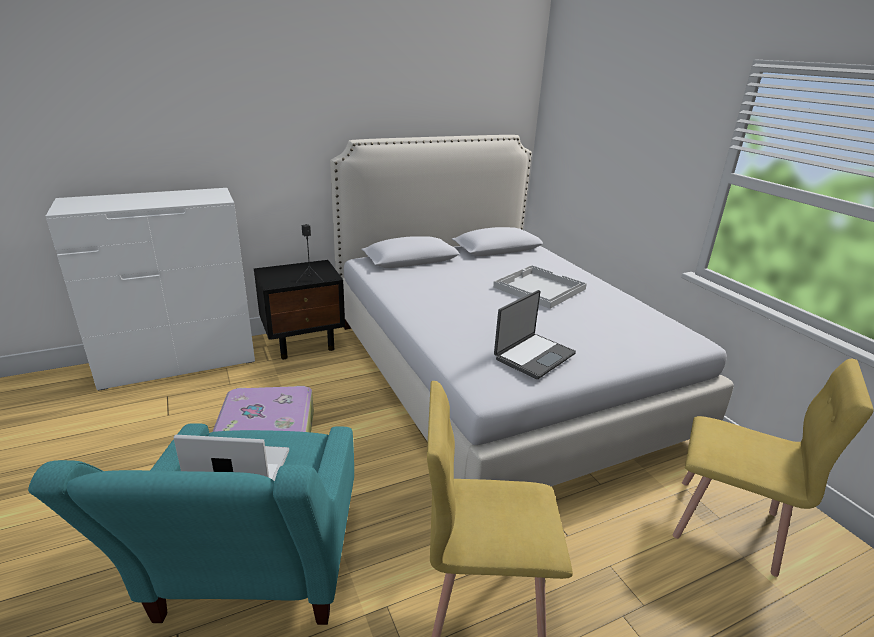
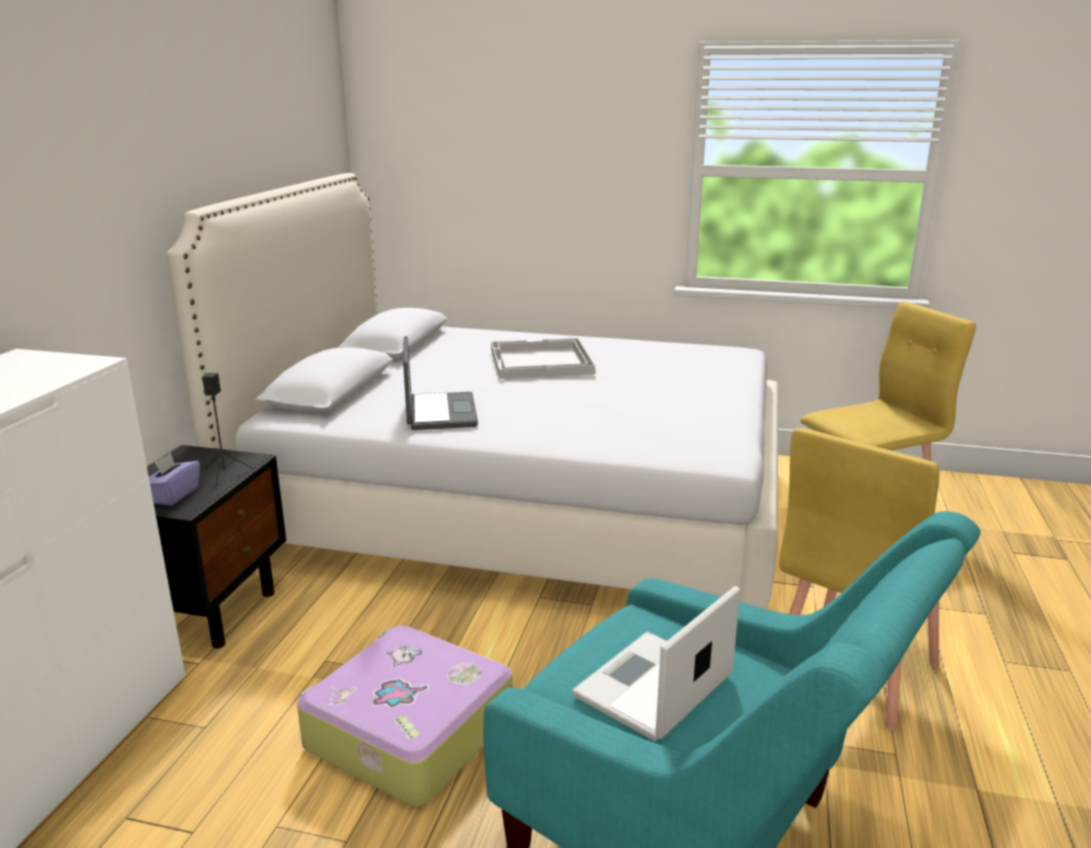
camera: 50 degrees left, 5 degrees down
laptop [494,290,576,379] -> laptop moved to [403,336,478,430]
none -> purple tissue box [149,452,200,506]

